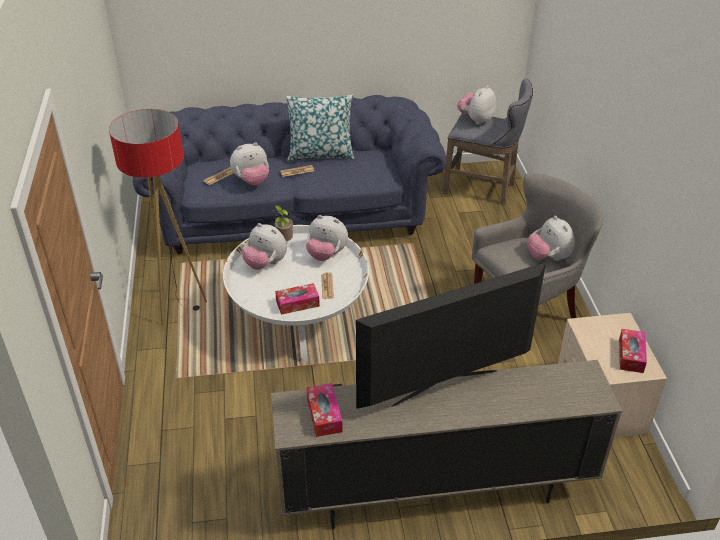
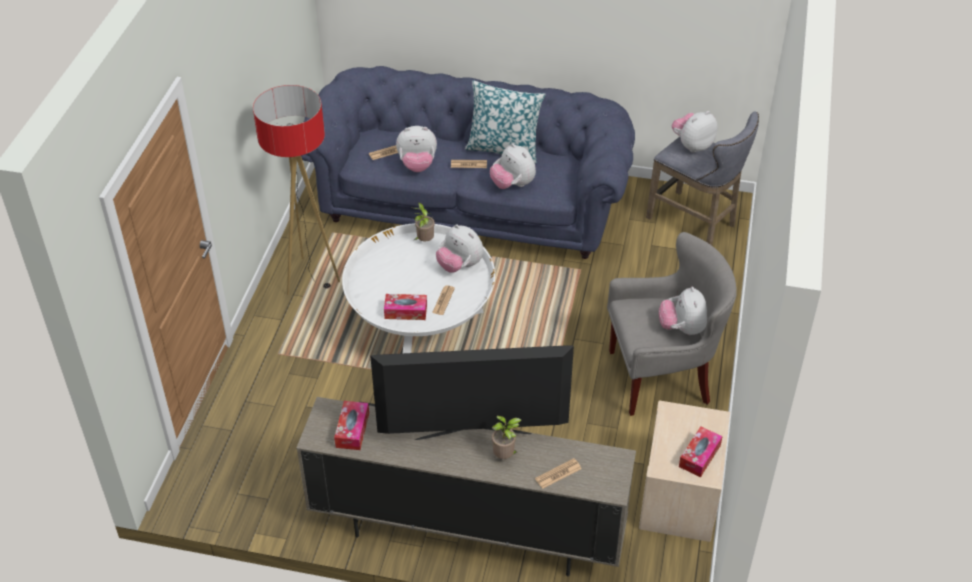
camera: 20 degrees right, 5 degrees up
plush toy [242,223,287,270] -> plush toy moved to [490,143,536,189]
none -> potted plant [492,416,522,459]
none -> newspaper [535,458,581,489]

